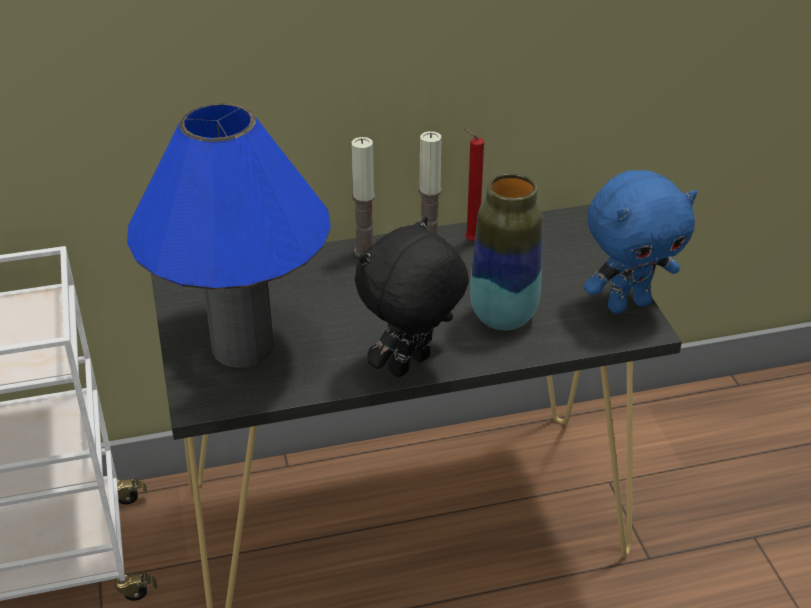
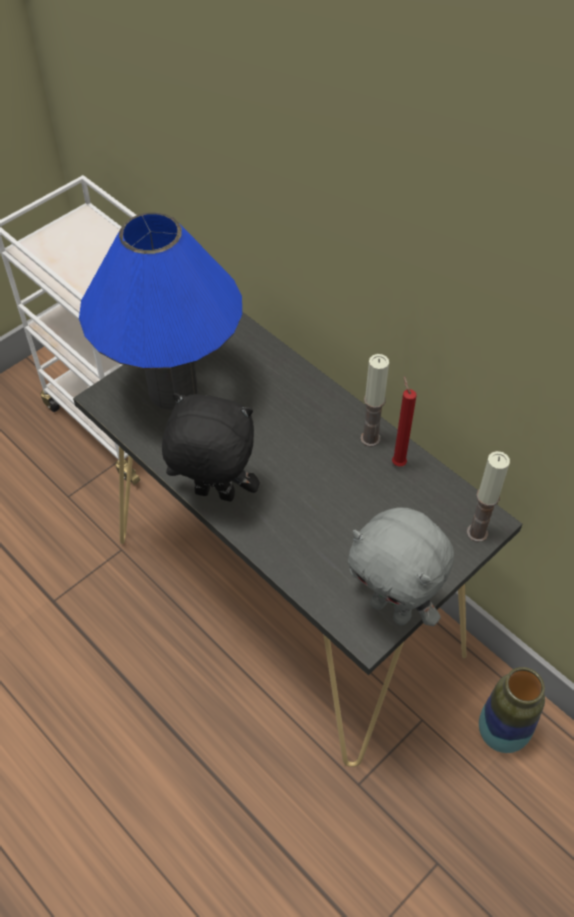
camera: 60 degrees right, 15 degrees up
candle [351,137,375,257] -> candle moved to [467,451,510,542]
vase [470,173,543,330] -> vase moved to [479,667,545,753]
blue plush toy [584,170,697,314] -> grey plush toy [348,507,454,626]

